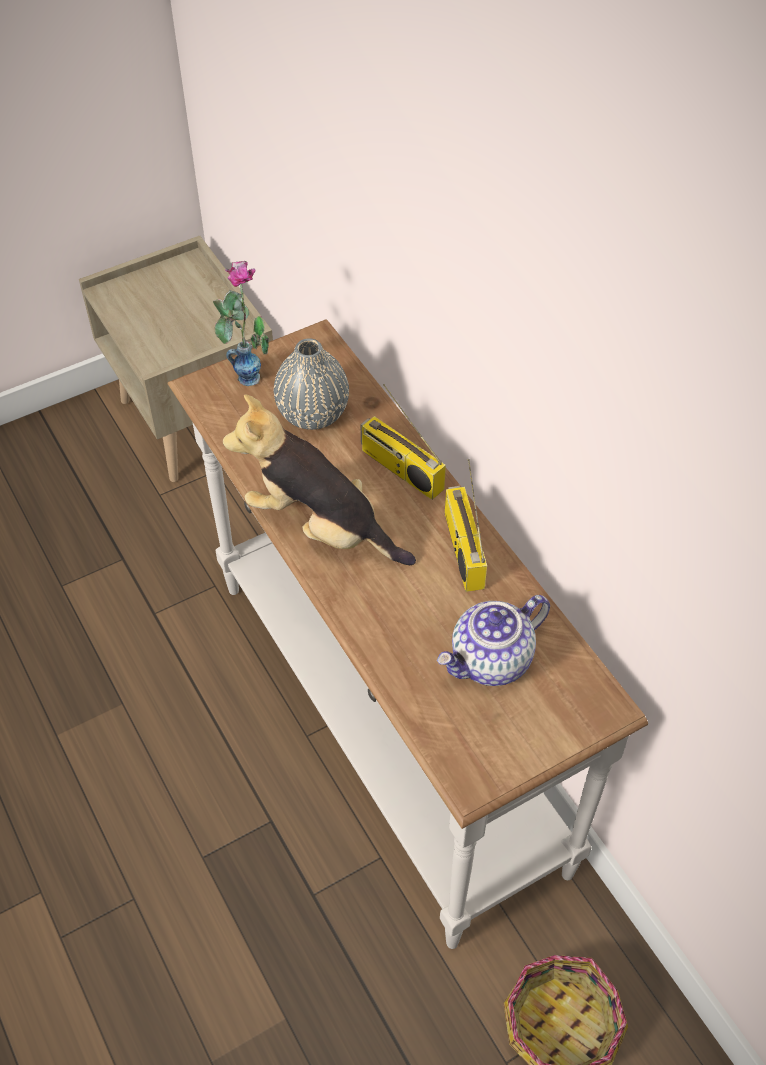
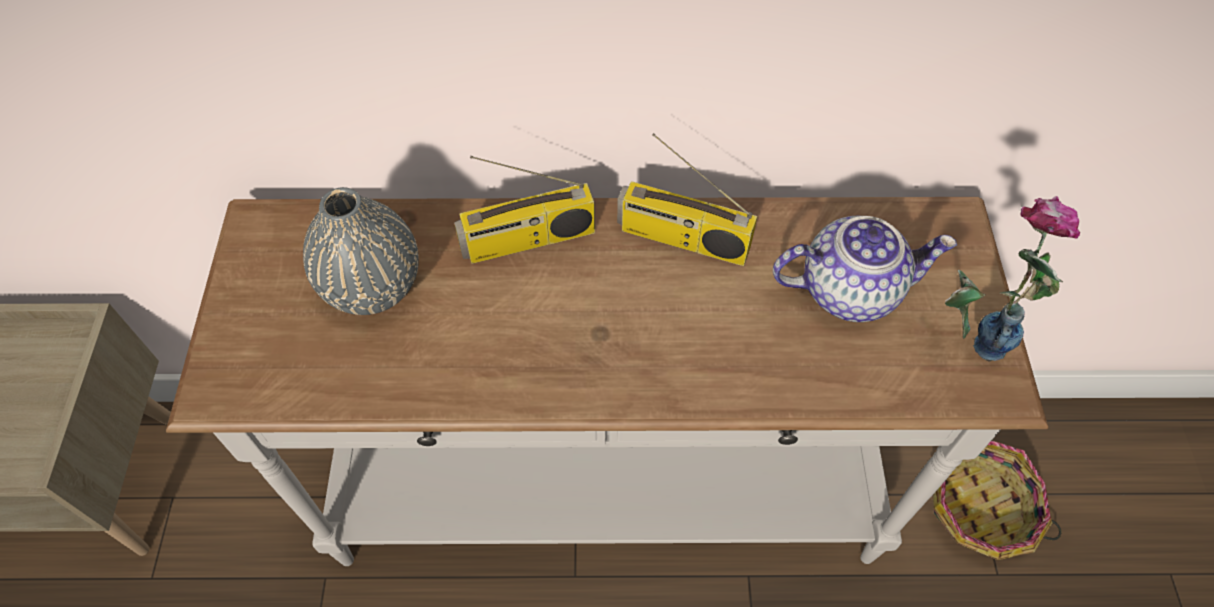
camera: 60 degrees left, 5 degrees up
vase [213,261,269,386] -> vase moved to [945,196,1080,362]
plush toy [223,394,416,565] -> none
teapot [437,595,550,686] -> teapot turned 90 degrees counterclockwise [773,216,957,322]

